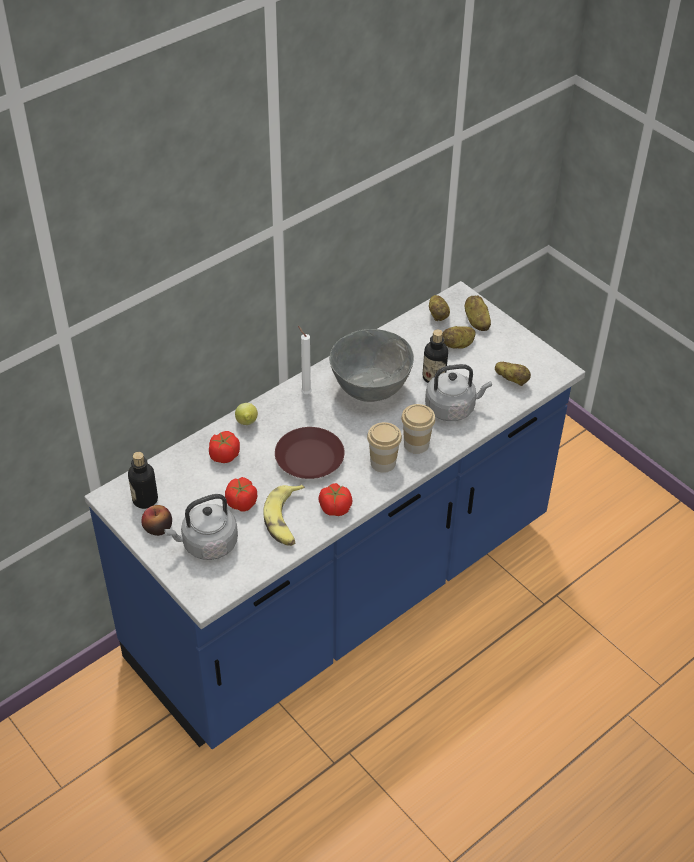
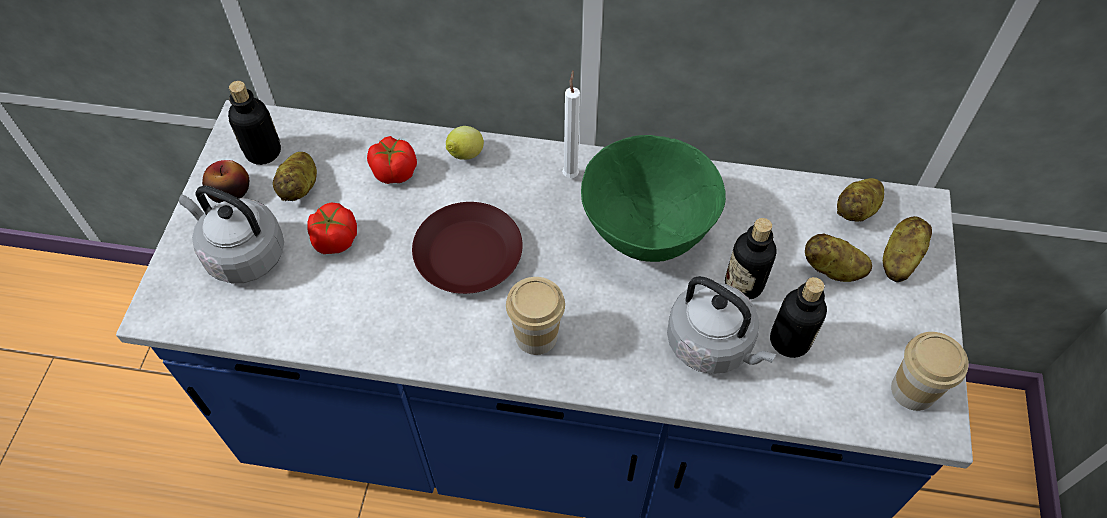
camera: 50 degrees right, 10 degrees up
banana [263,485,305,546] -> none
tomato [319,483,352,516] -> none
grey bowl [329,329,414,402] -> green bowl [581,135,726,262]
cup [401,404,436,454] -> cup moved to [891,332,969,411]
potato [495,362,531,386] -> potato moved to [273,152,317,201]
none -> bottle [770,277,827,358]

